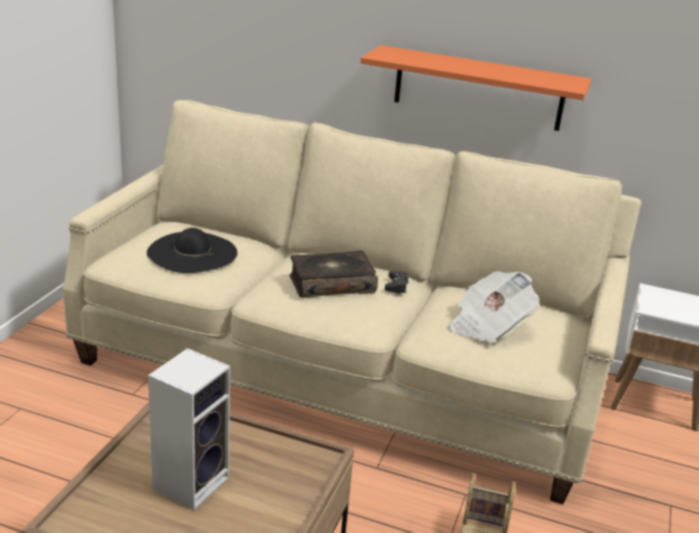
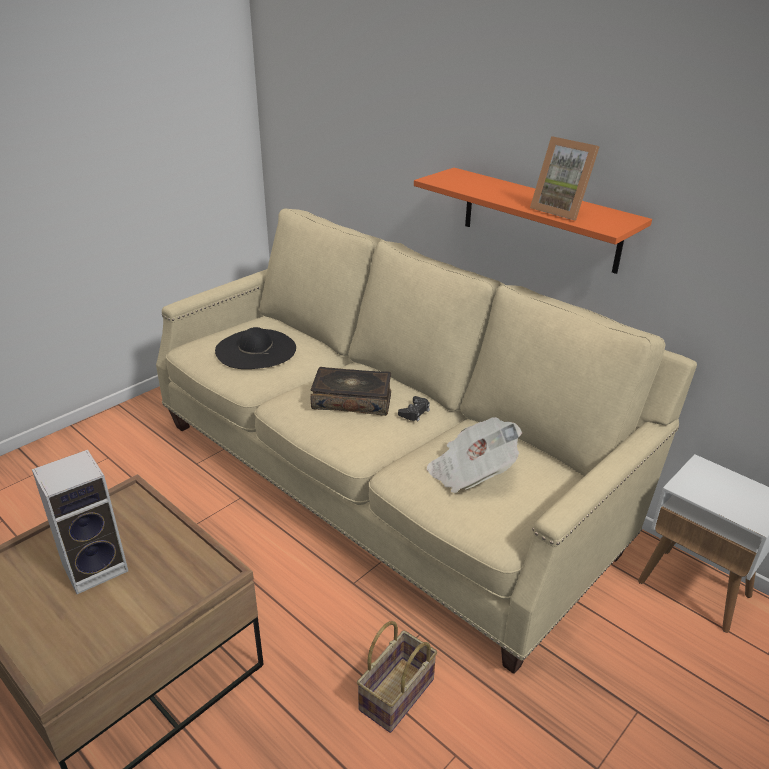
camera: 25 degrees right, 5 degrees up
none -> picture frame [530,136,599,221]

